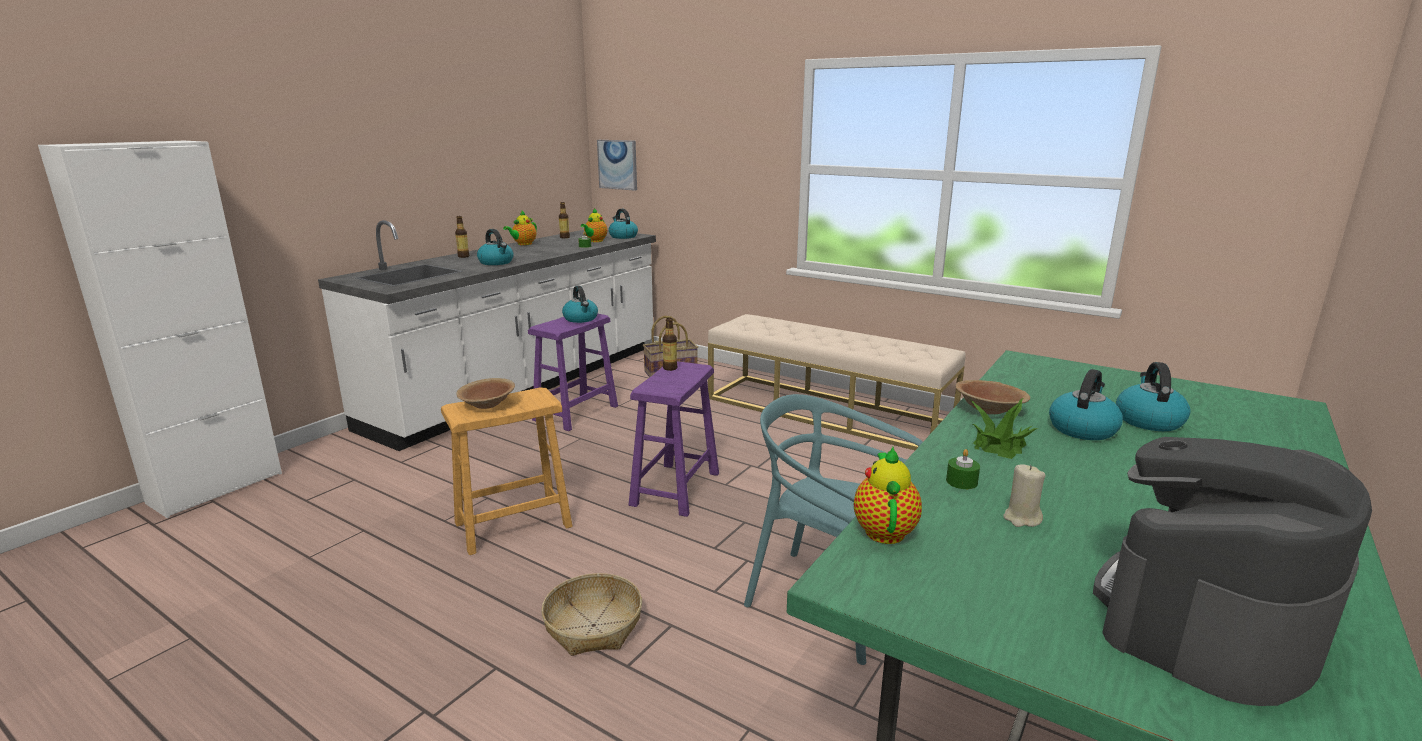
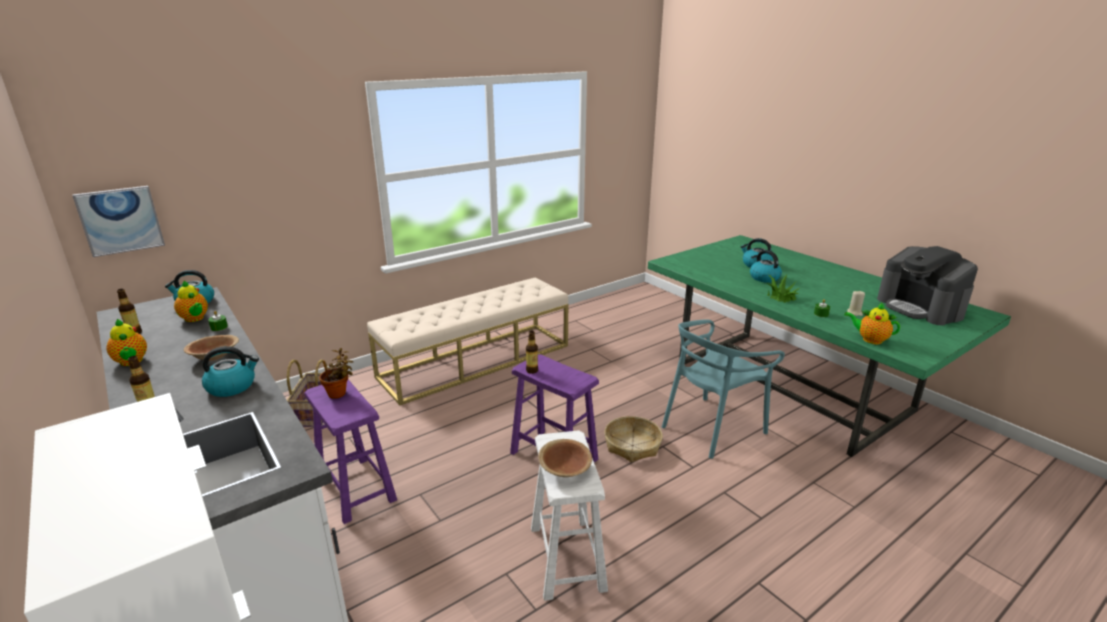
camera: 70 degrees left, 5 degrees up
brown stool [441,388,572,555] -> white stool [531,430,608,601]
basket [541,573,642,656] -> basket moved to [604,416,663,462]
kettle [562,286,598,323] -> potted plant [319,348,353,399]
brown bowl [955,380,1030,414] -> brown bowl moved to [183,335,239,361]

